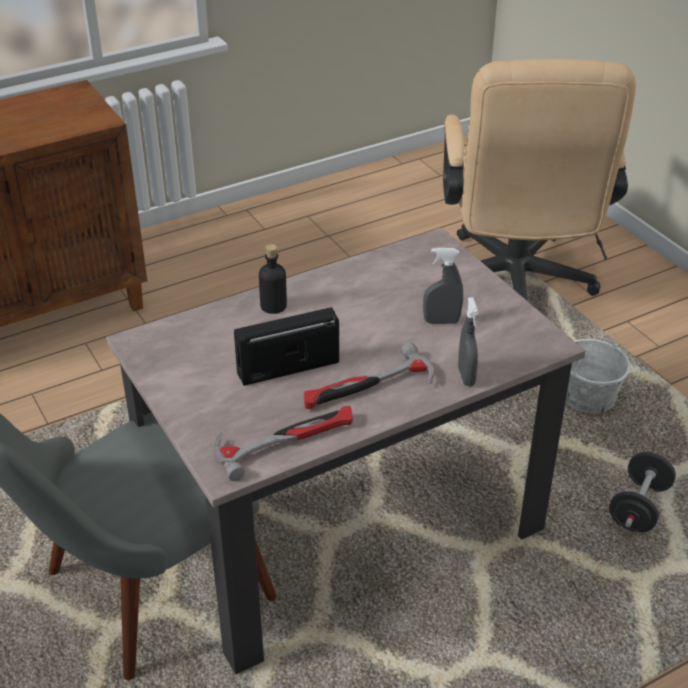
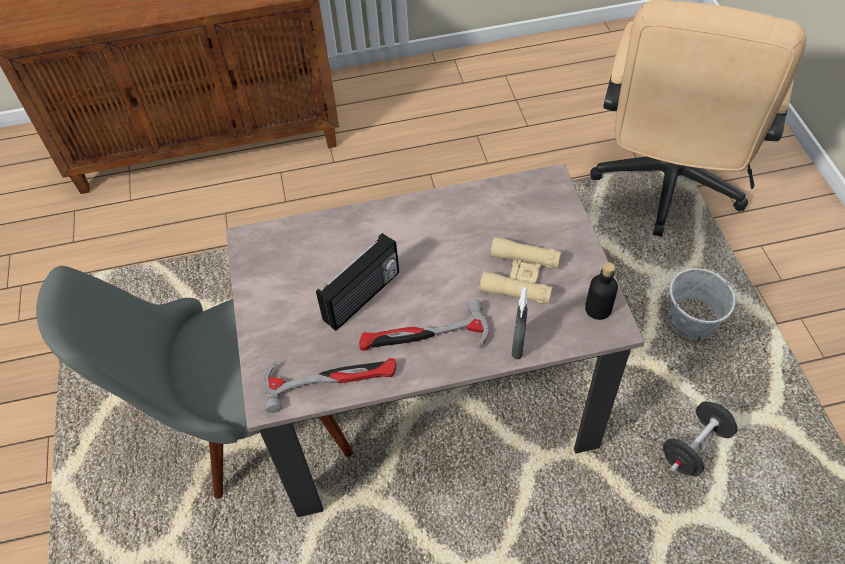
camera: 20 degrees right, 15 degrees up
radio [234,307,339,386] -> radio turned 135 degrees clockwise [316,233,399,331]
black bottle [259,244,287,314] -> black bottle moved to [585,262,618,320]
grey spray bottle [423,248,463,324] -> beige binoculars [479,237,561,304]

